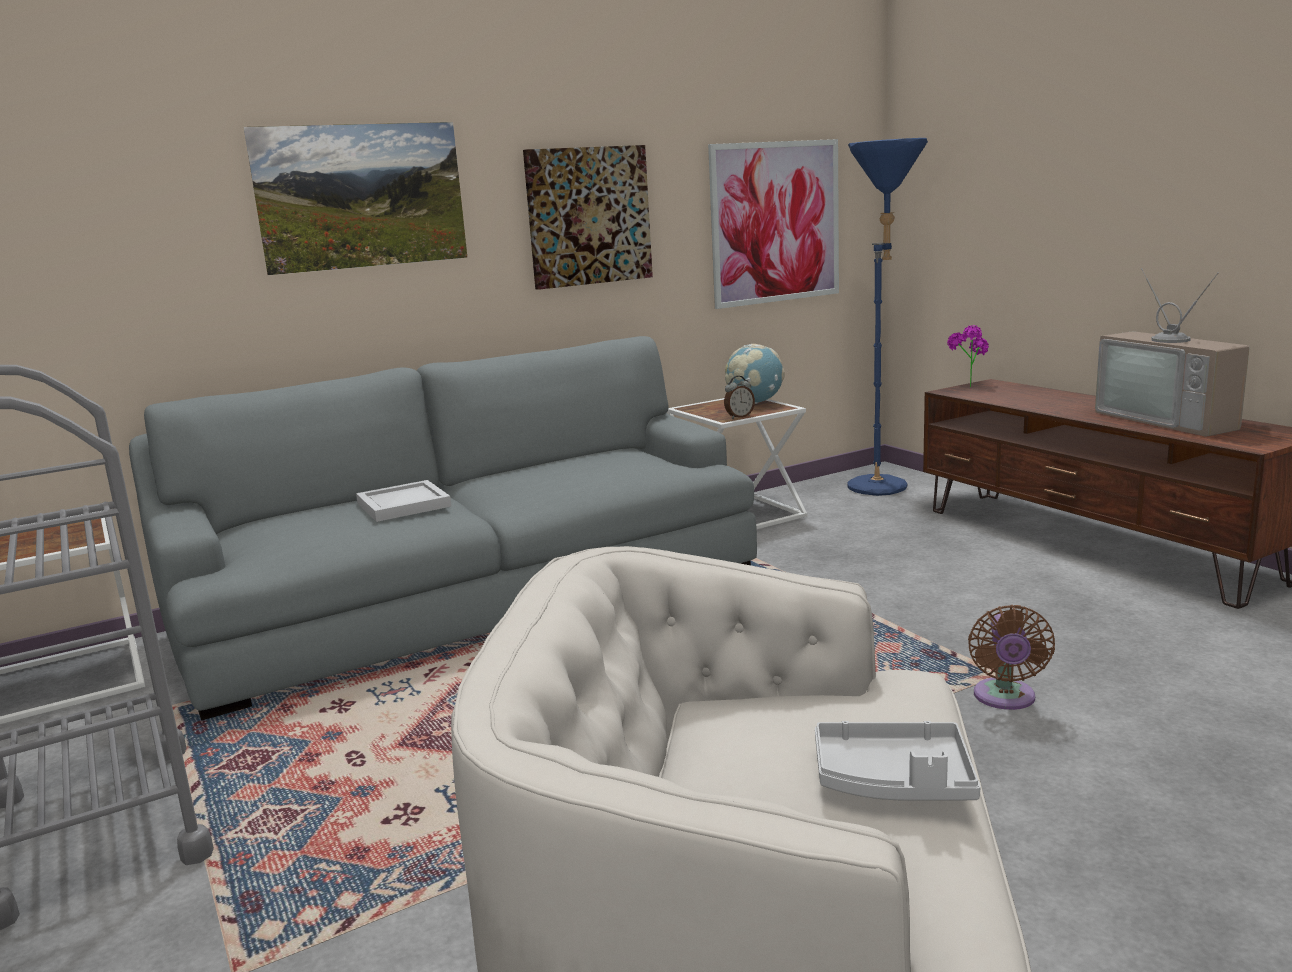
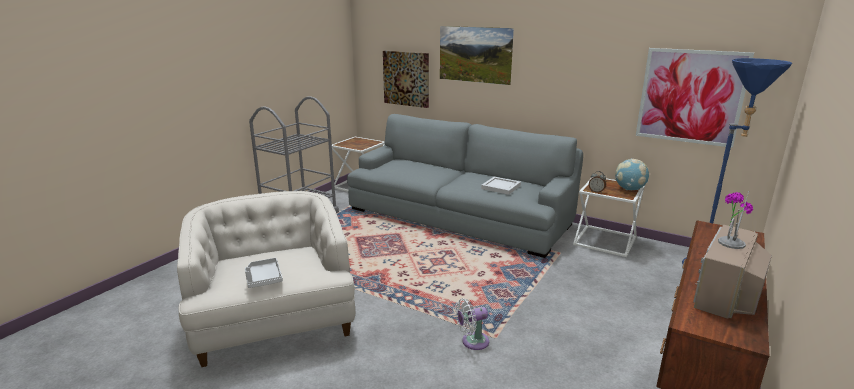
camera: 60 degrees right, 5 degrees up
white tray [356,480,452,522] -> white tray moved to [481,177,521,195]
picture [523,145,653,290] -> picture moved to [383,51,429,108]
brown fan [968,605,1055,710] -> white fan [455,298,489,350]

